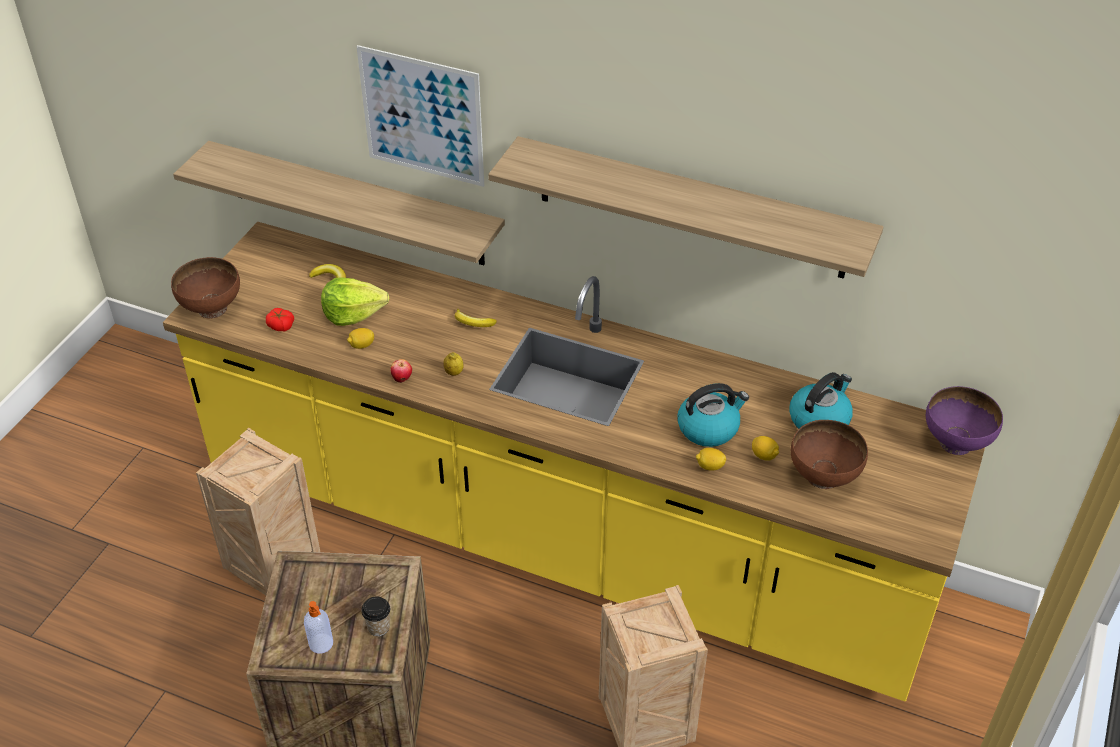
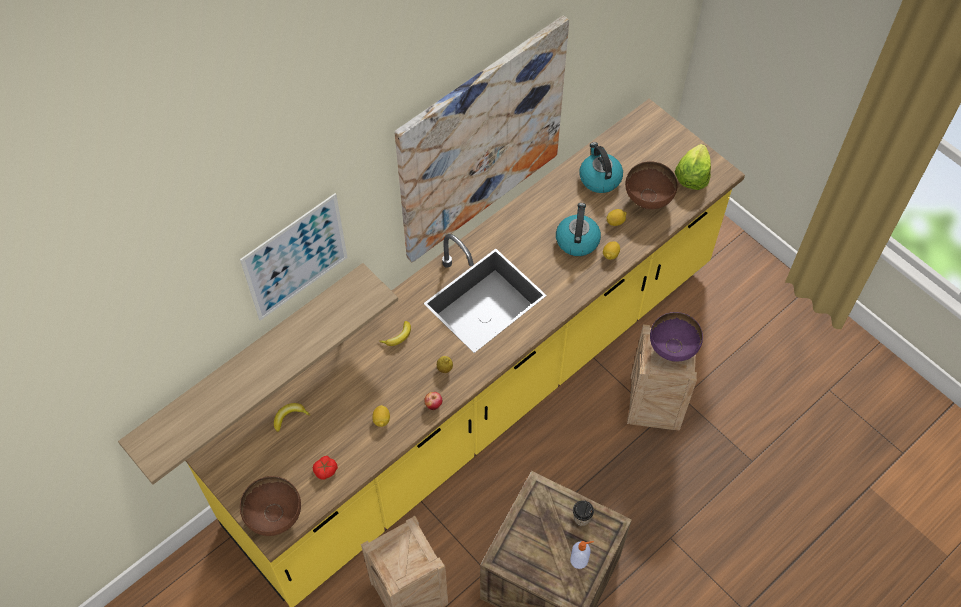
camera: 65 degrees left, 15 degrees up
lettuce [321,277,389,326] -> lettuce moved to [675,144,711,190]
shelf [488,136,884,279] -> picture [395,15,569,262]
purple bowl [926,386,1003,455] -> purple bowl moved to [650,312,703,362]

